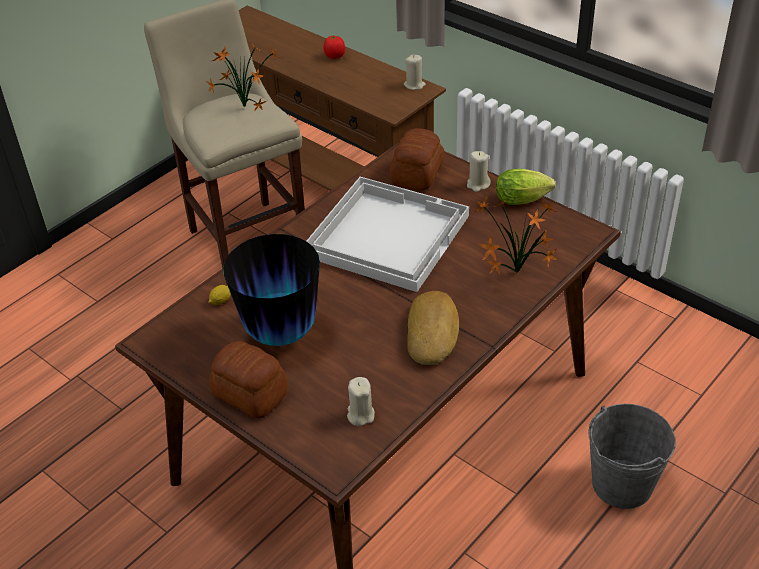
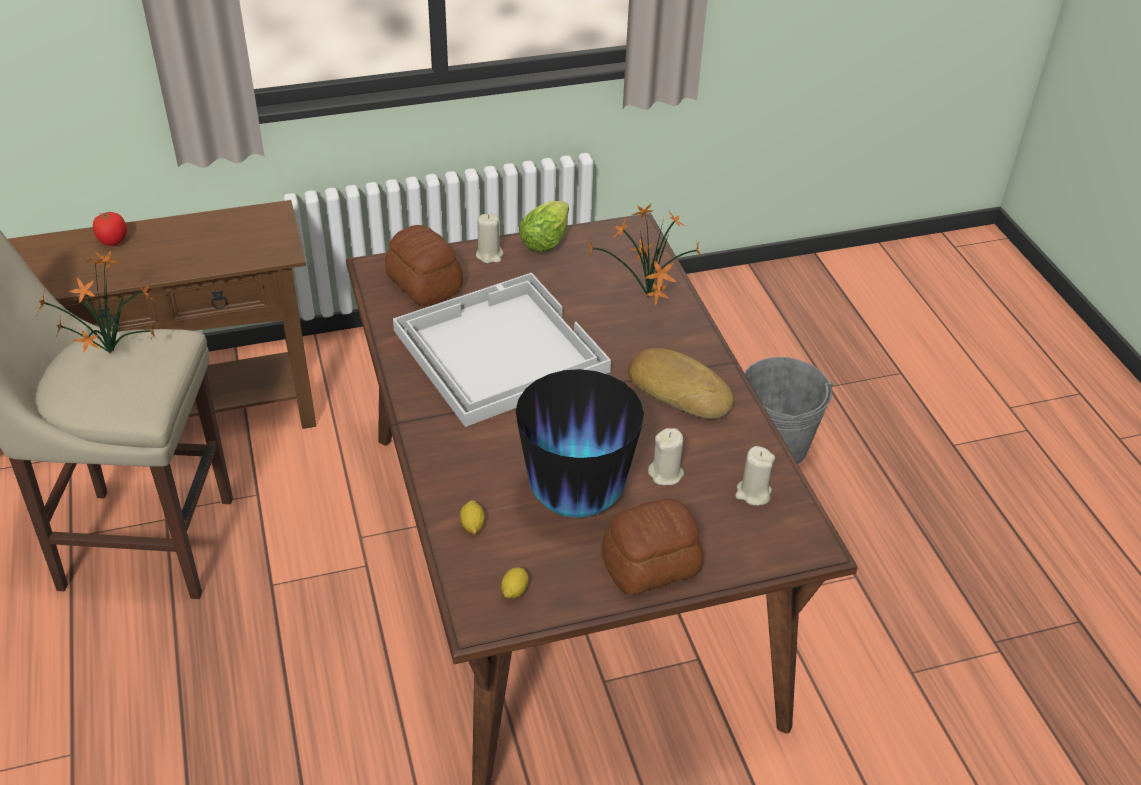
camera: 60 degrees left, 0 degrees up
beige candle [404,55,426,90] -> beige candle moved to [648,428,684,485]
none -> lemon [501,567,529,598]

